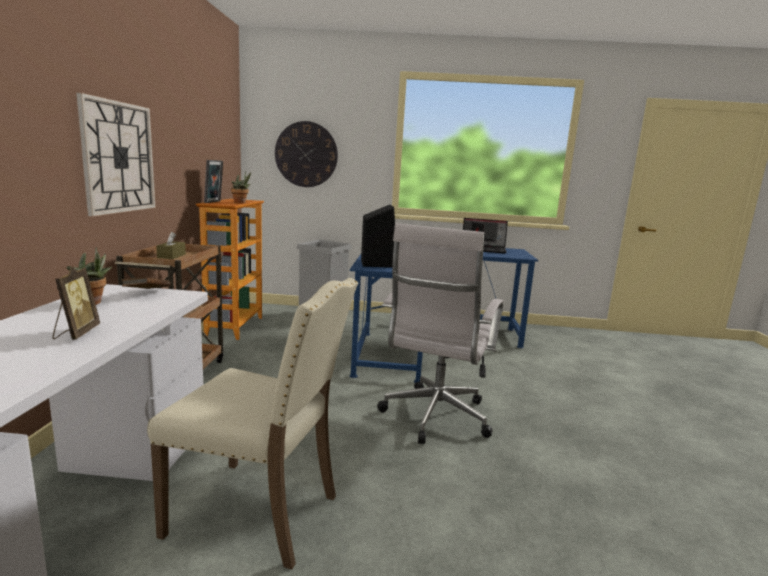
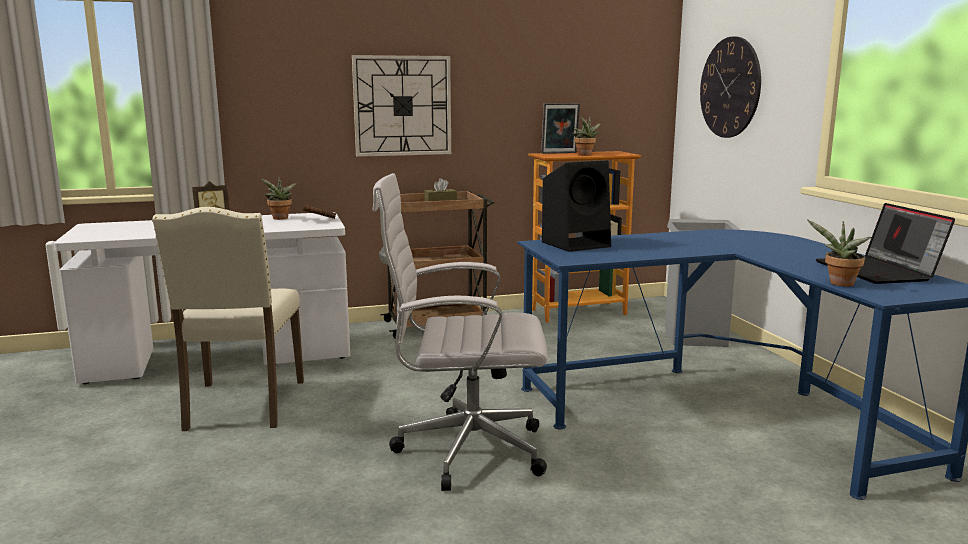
camera: 70 degrees right, 0 degrees up
none -> potted plant [807,219,871,286]

